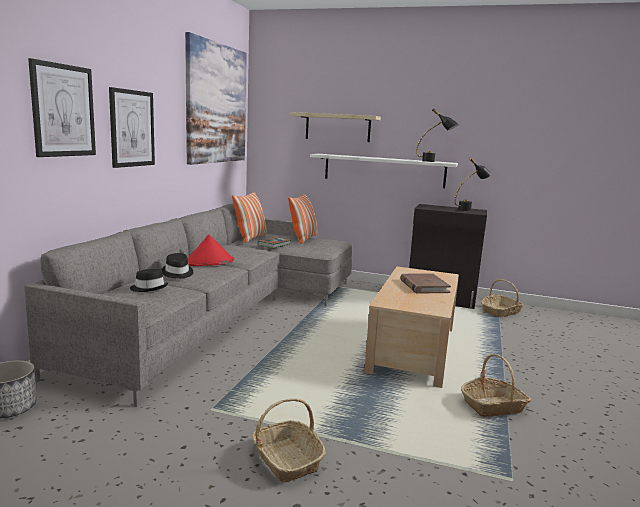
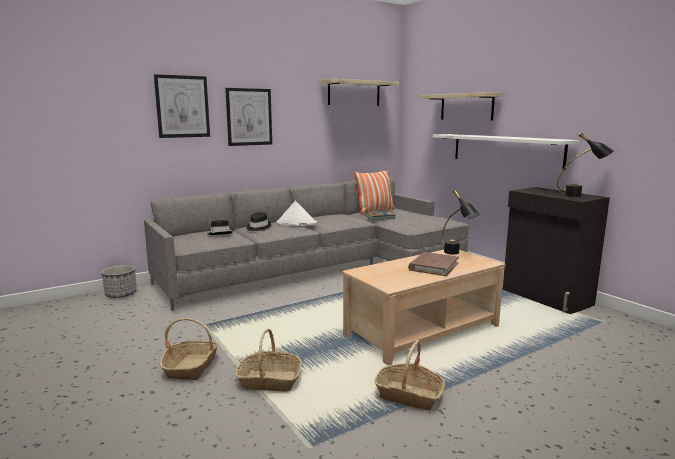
camera: 40 degrees right, 0 degrees up
picture [185,32,247,165] -> beige shelf [320,79,399,106]
red hat [187,234,234,266] -> white hat [276,201,317,226]
pillow [288,194,317,244] -> none
black table lamp [416,108,459,162] -> black table lamp moved to [442,190,479,254]
basket [481,279,524,317] -> basket moved to [235,329,302,391]

